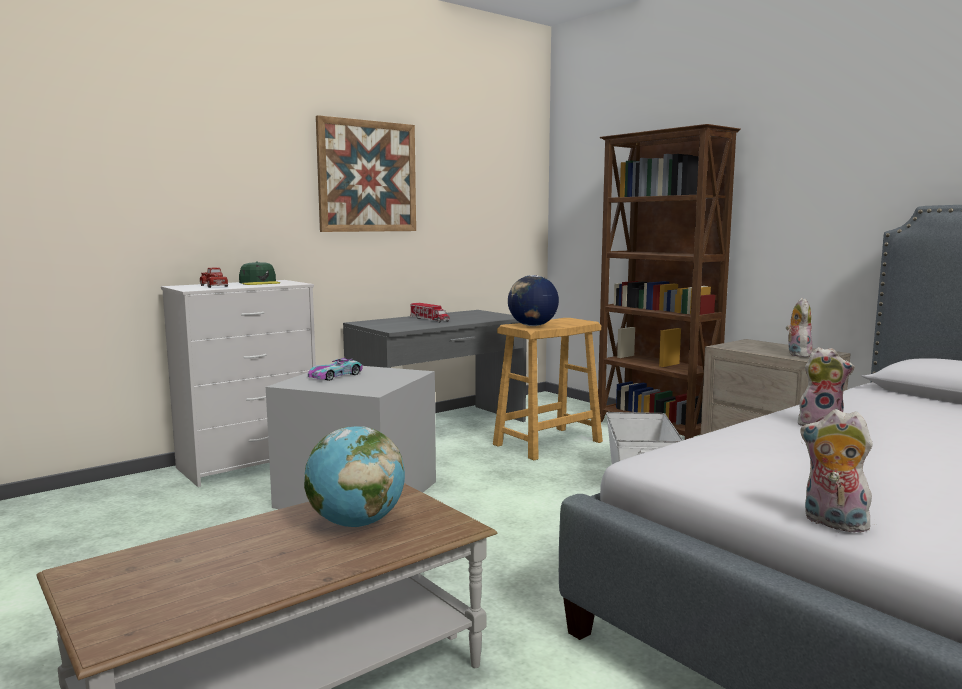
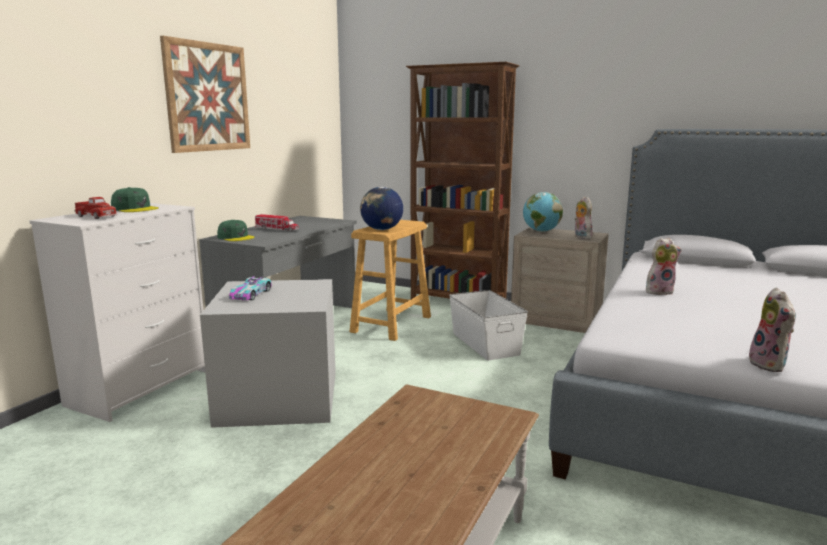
camera: 25 degrees left, 5 degrees up
globe [304,426,405,527] -> globe moved to [523,192,563,232]
plush toy [801,409,877,533] -> plush toy turned 105 degrees counterclockwise [749,288,796,372]
none -> green cap [217,220,255,241]

